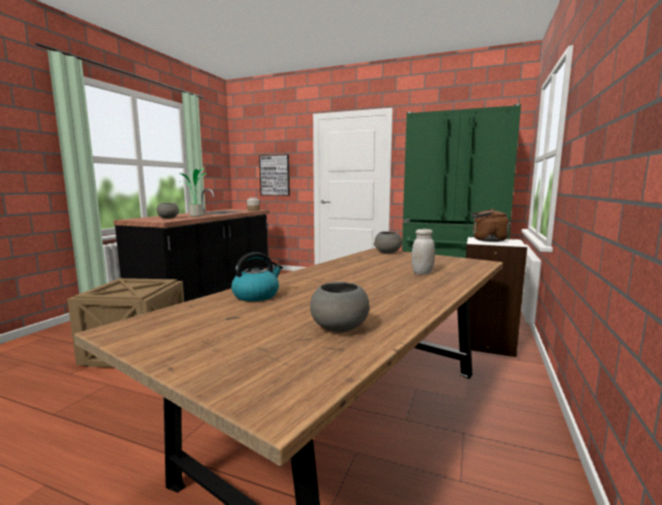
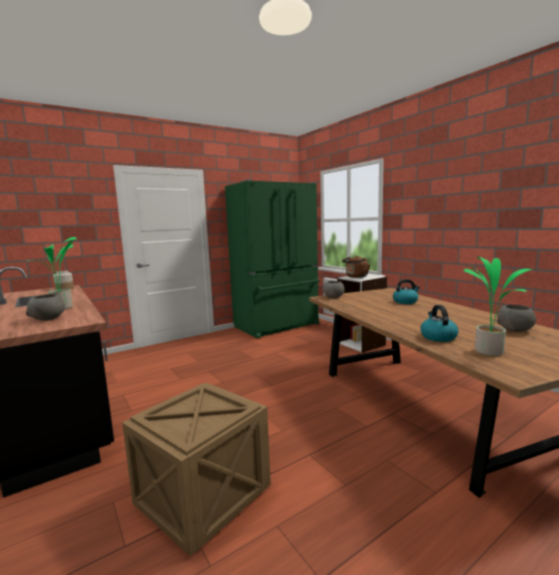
camera: 55 degrees left, 0 degrees up
picture [259,155,290,196] -> none
white jar [411,229,435,274] -> kettle [393,279,420,304]
none -> potted plant [463,256,532,356]

